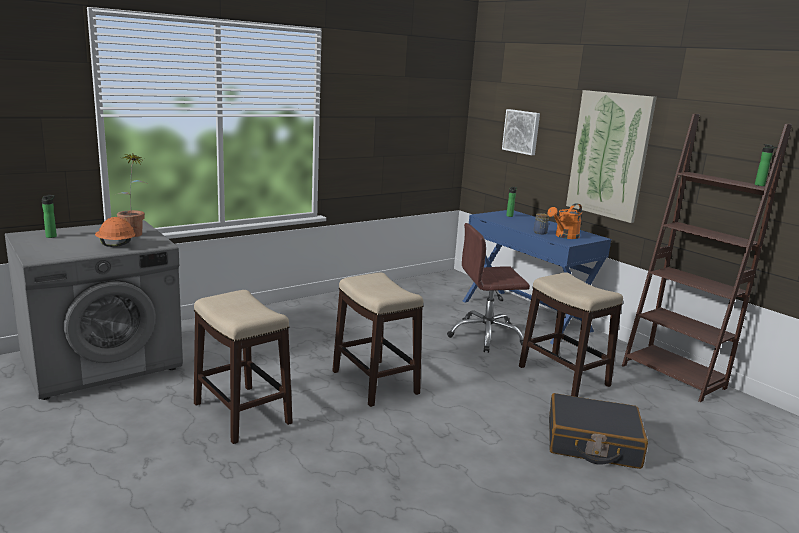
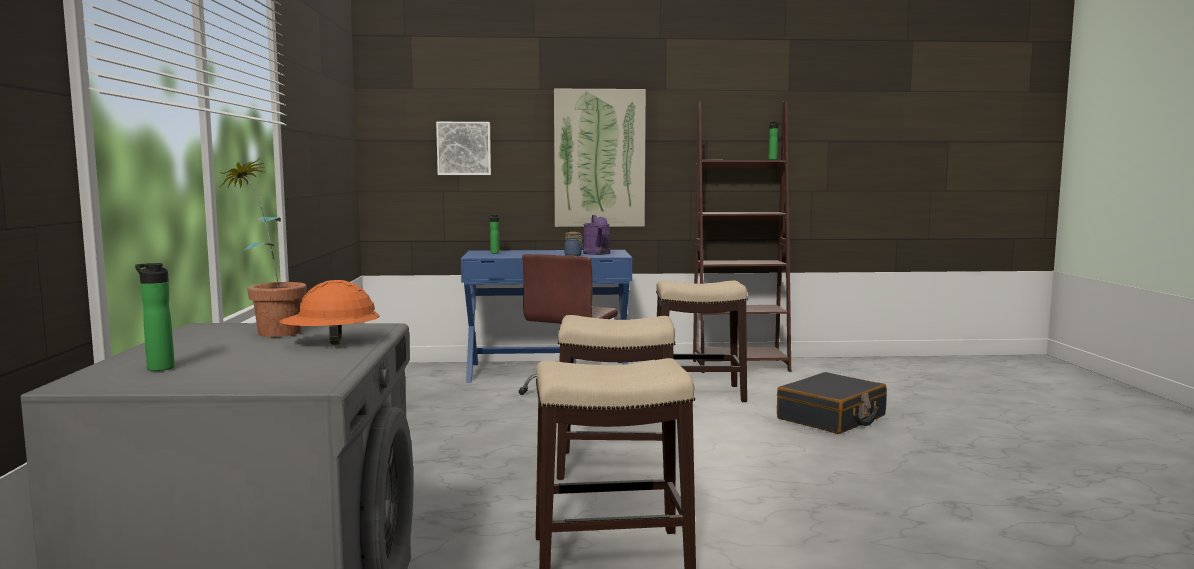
camera: 55 degrees left, 10 degrees down
orange watering can [548,203,582,239] -> purple watering can [583,215,610,255]

